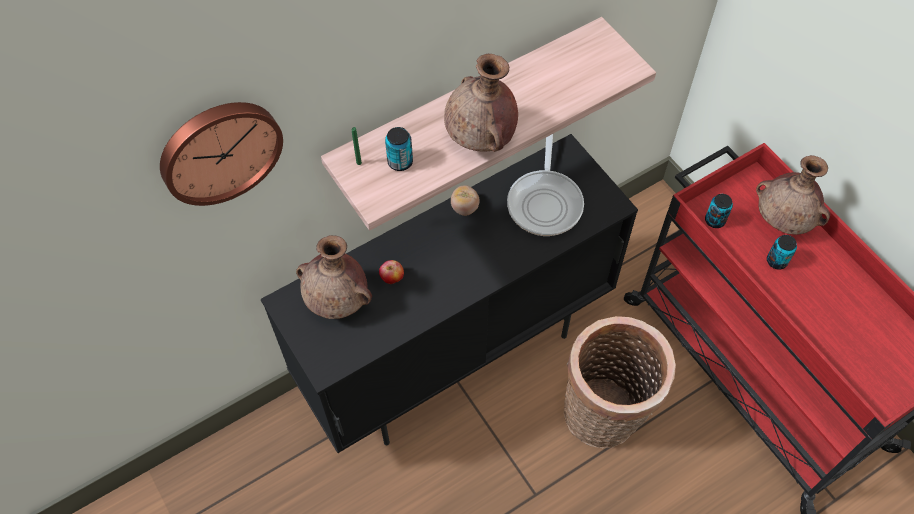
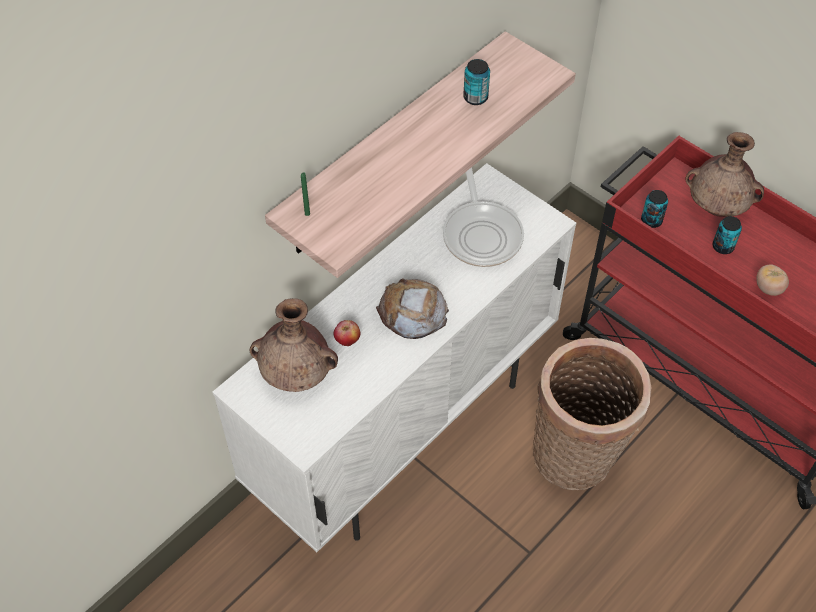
camera: 15 degrees left, 5 degrees down
wall clock [160,102,283,206] -> none
black cabinet [261,134,638,453] -> white cabinet [212,163,576,552]
can [385,127,413,171] -> can moved to [463,59,490,105]
brown vase [444,54,518,152] -> none
tomato [451,185,480,216] -> tomato moved to [756,264,789,296]
none -> bread [376,278,449,339]

